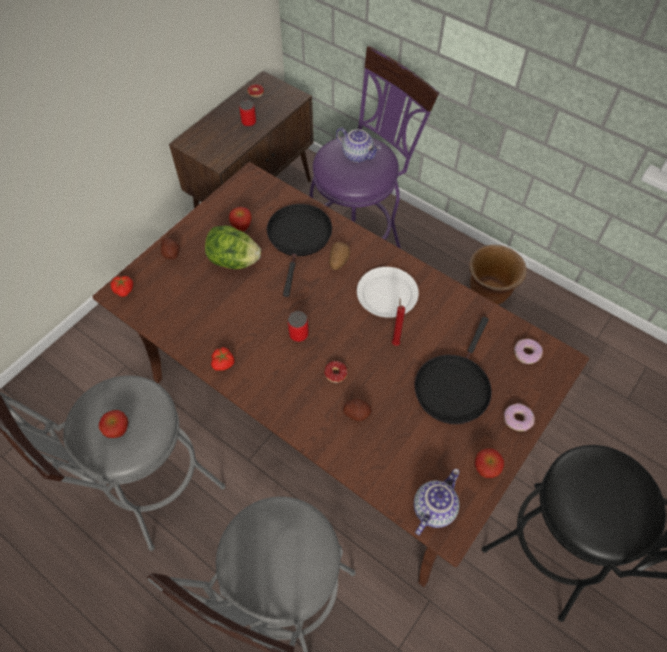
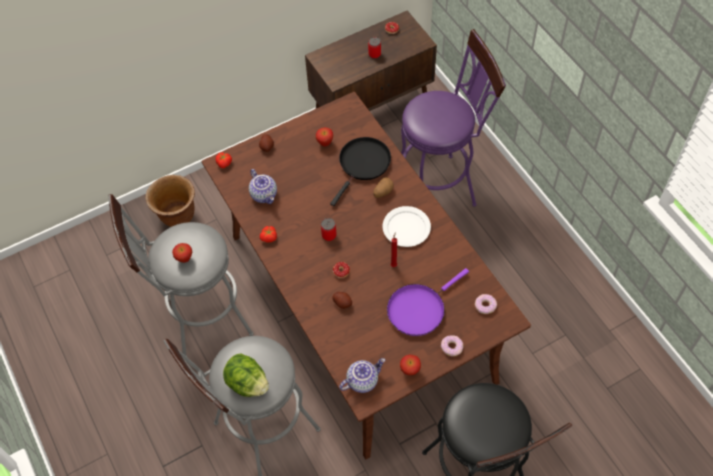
camera: 25 degrees right, 0 degrees up
lettuce [205,226,261,269] -> lettuce moved to [223,353,269,397]
teapot [336,127,381,162] -> teapot moved to [249,169,277,204]
black frying pan [415,317,492,424] -> purple frying pan [387,268,469,336]
brown planter [469,245,527,305] -> brown planter moved to [146,175,195,227]

